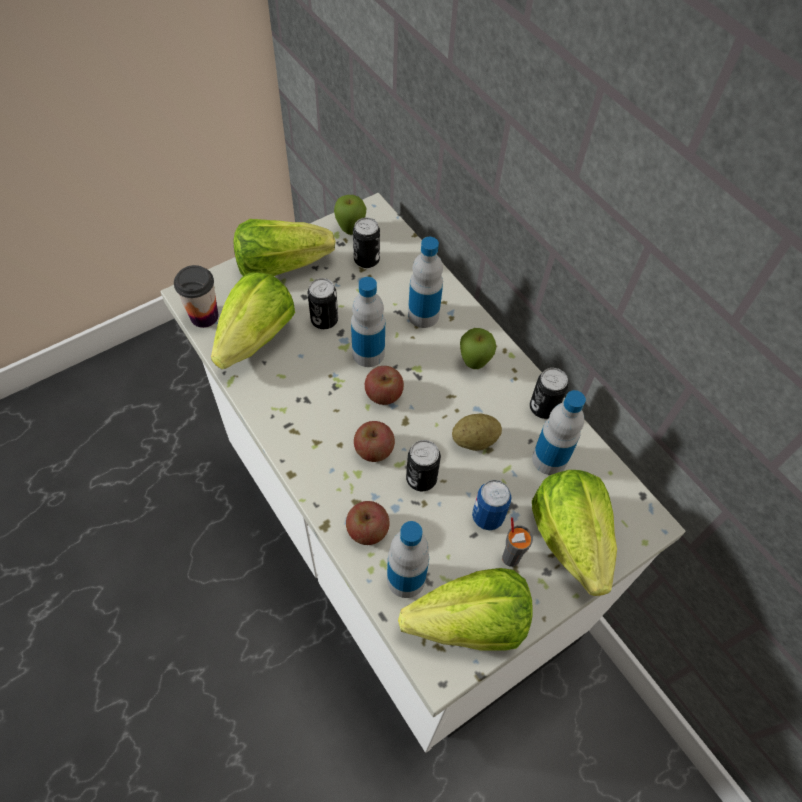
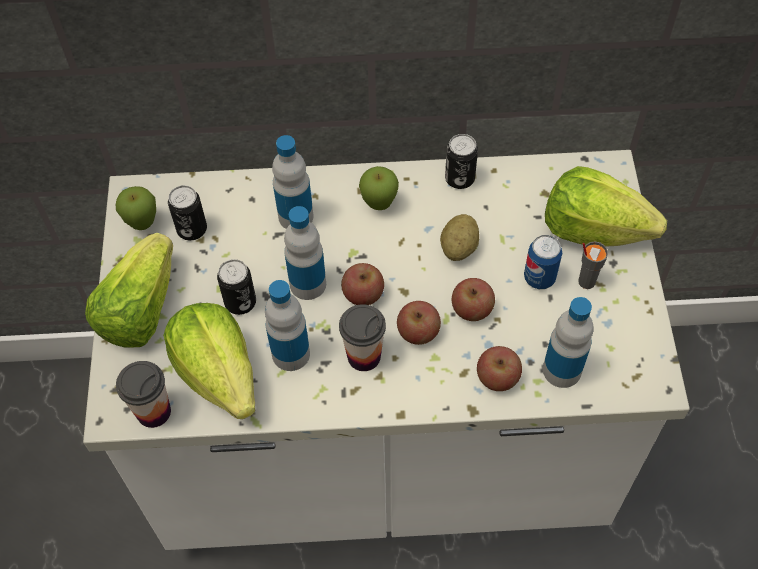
camera: 55 degrees left, 0 degrees up
lettuce [398,568,533,651] -> none
can [406,440,441,491] -> apple [452,278,495,321]
bottle [532,390,586,475] -> bottle moved to [265,280,310,371]
none -> cup [339,304,386,371]

